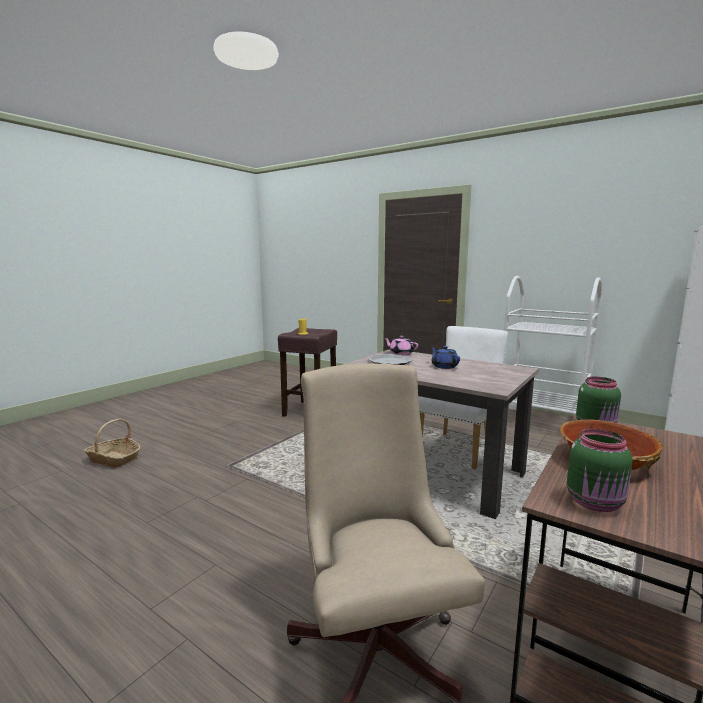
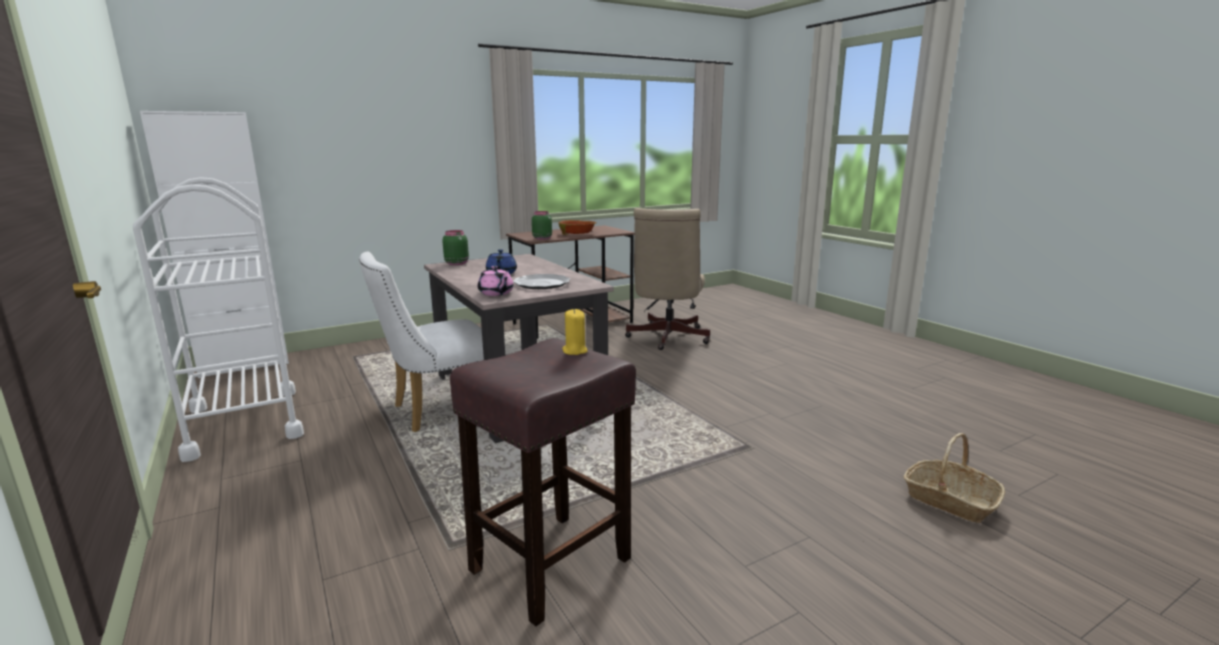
camera: 155 degrees left, 5 degrees up
green jar [567,429,632,512] -> green jar moved to [442,230,469,265]

